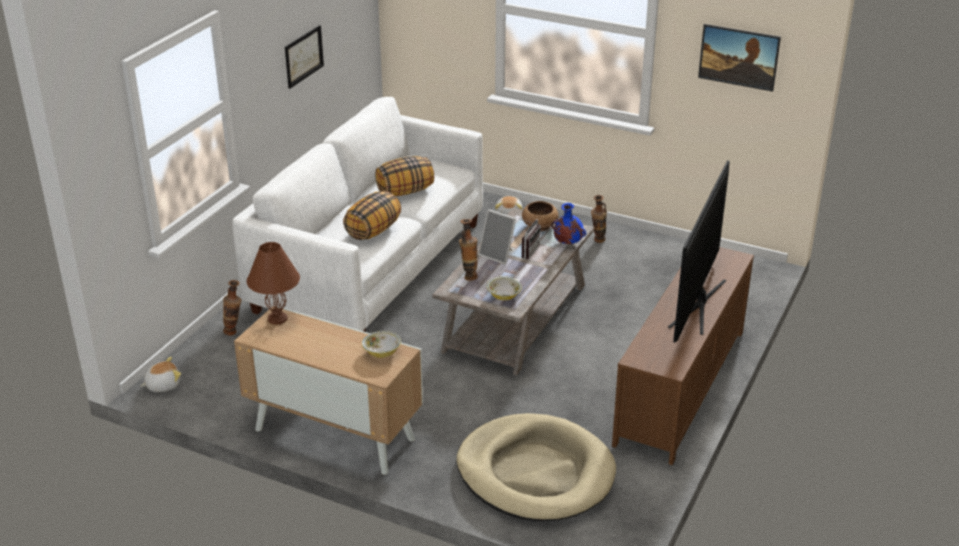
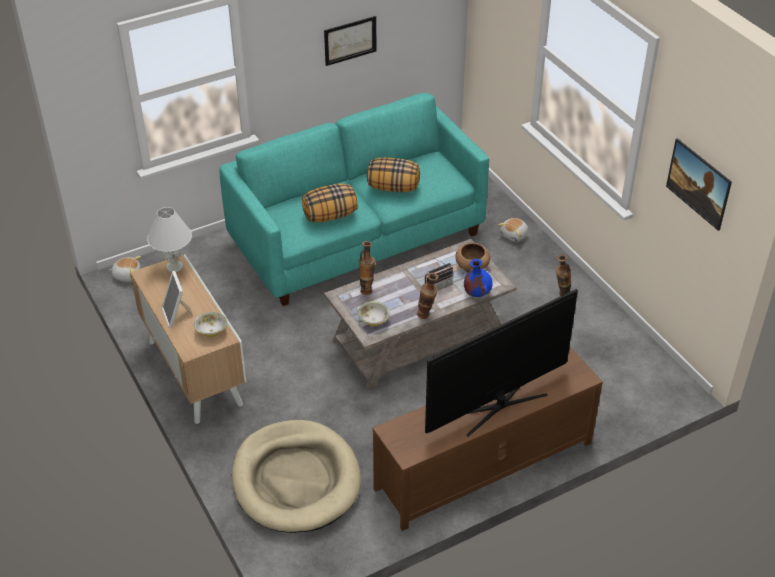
camera: 35 degrees right, 10 degrees up
vase [223,280,241,335] -> vase moved to [417,273,438,319]
white sofa [232,97,483,332] -> turquoise sofa [219,93,489,306]
brown table lamp [247,242,300,325] -> white table lamp [147,207,192,272]
picture frame [478,209,516,265] -> picture frame moved to [162,271,193,328]

